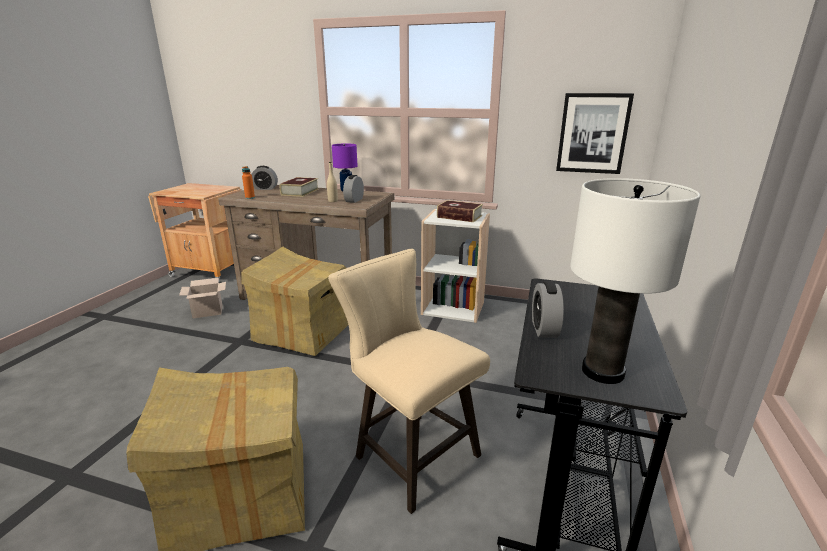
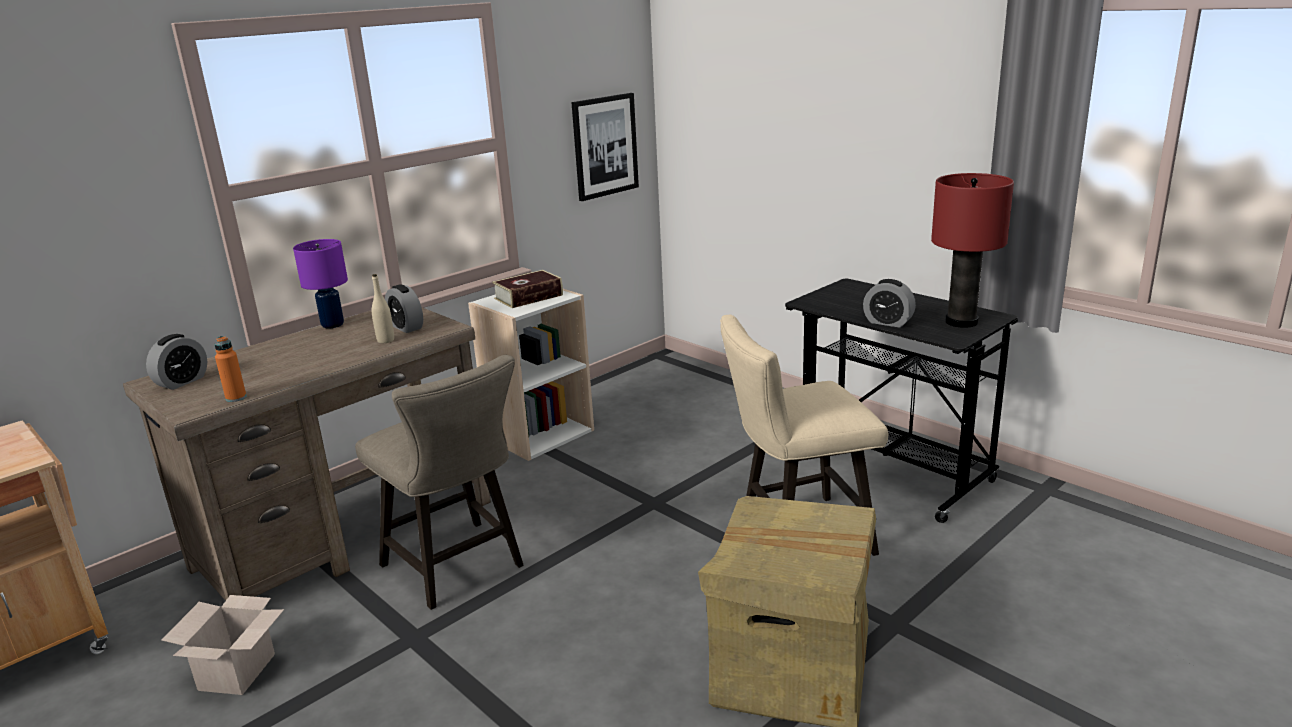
camera: 60 degrees left, 0 degrees up
cardboard box [241,247,348,356] -> beige stool [355,355,524,610]
book [280,177,319,197] -> none
white table lamp [571,178,700,384] -> red table lamp [931,173,1014,328]

